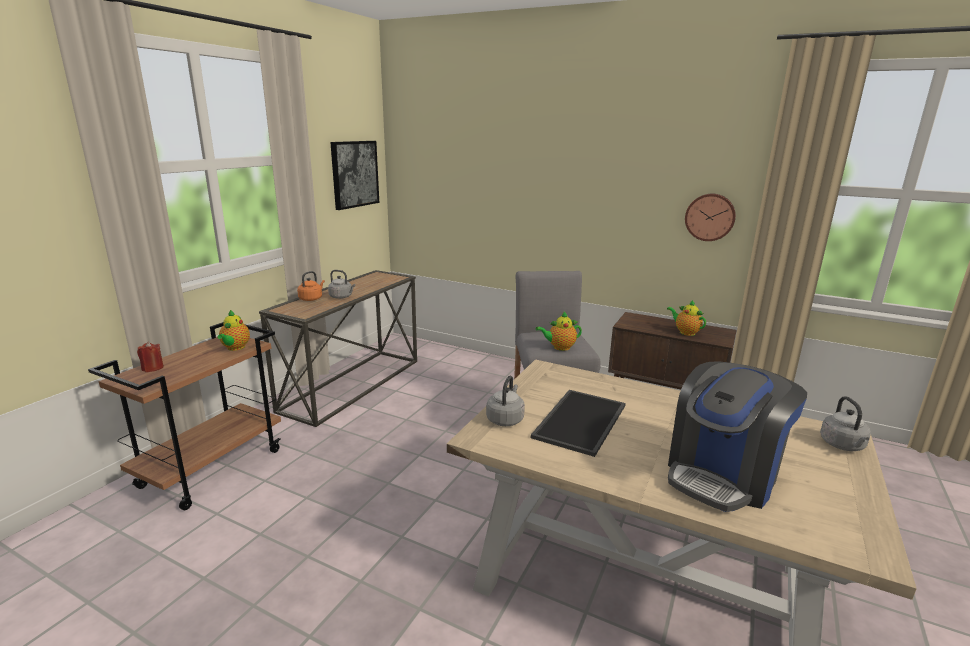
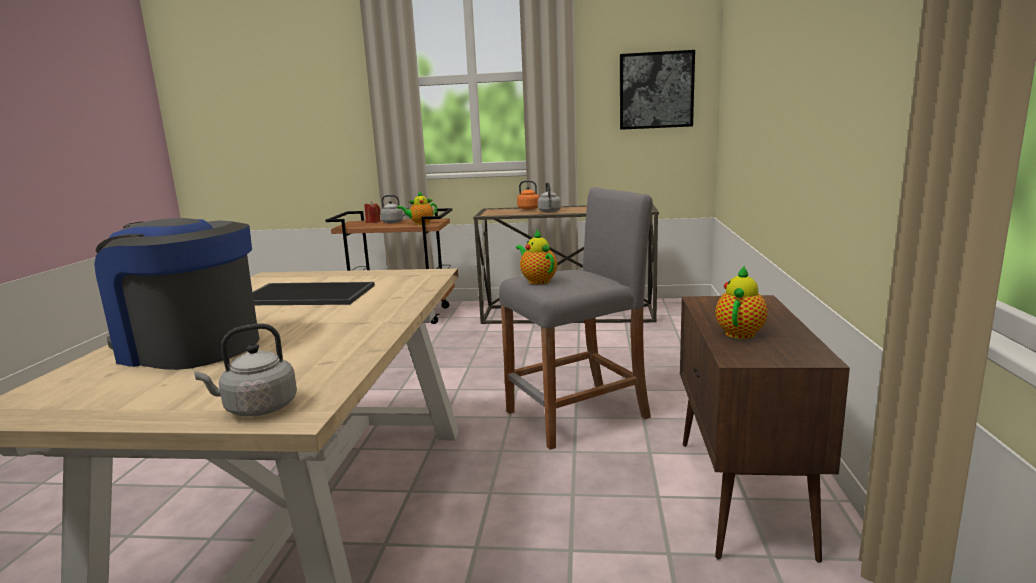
camera: 70 degrees right, 5 degrees down
grey kettle [486,376,525,426] -> grey kettle moved to [380,195,409,223]
wall clock [685,194,736,241] -> none

